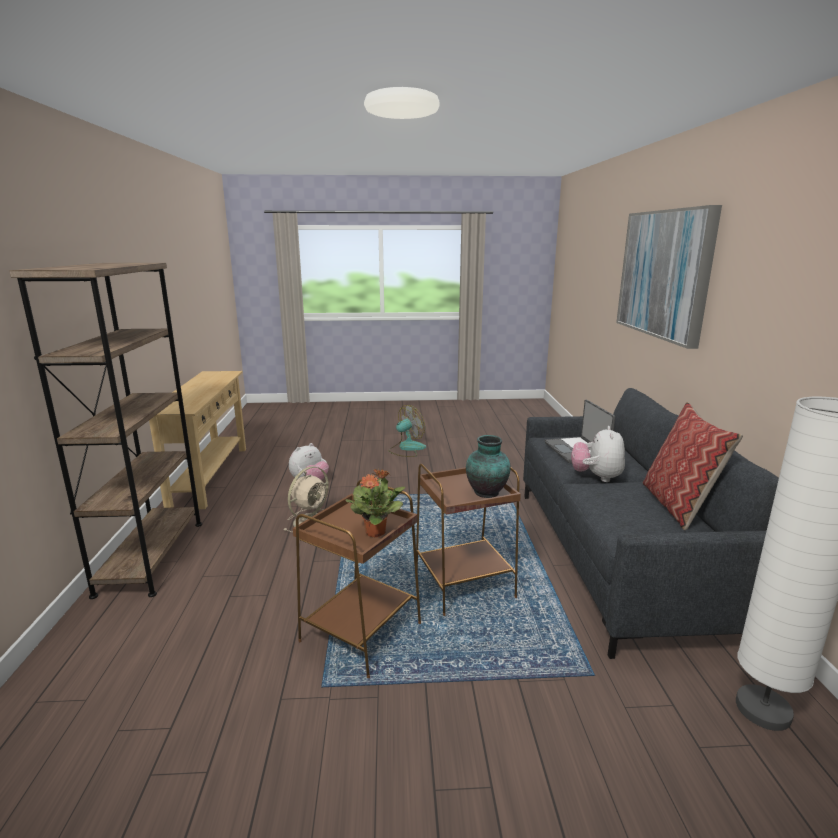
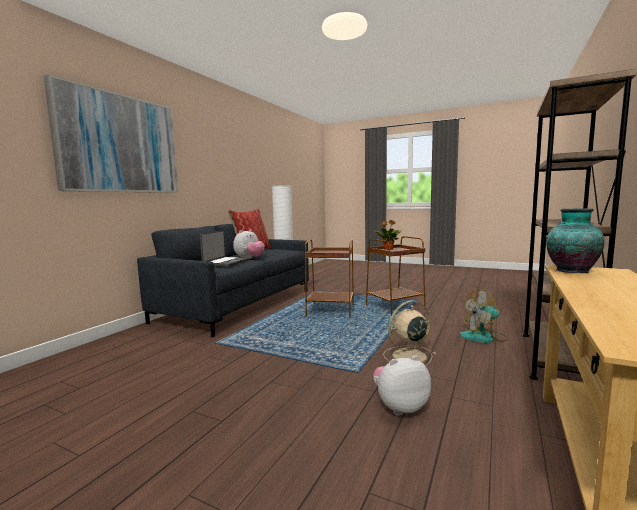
camera: 150 degrees left, 10 degrees down
fan [388,405,426,457] -> fan moved to [460,289,509,343]
vase [466,435,511,498] -> vase moved to [546,208,605,273]

